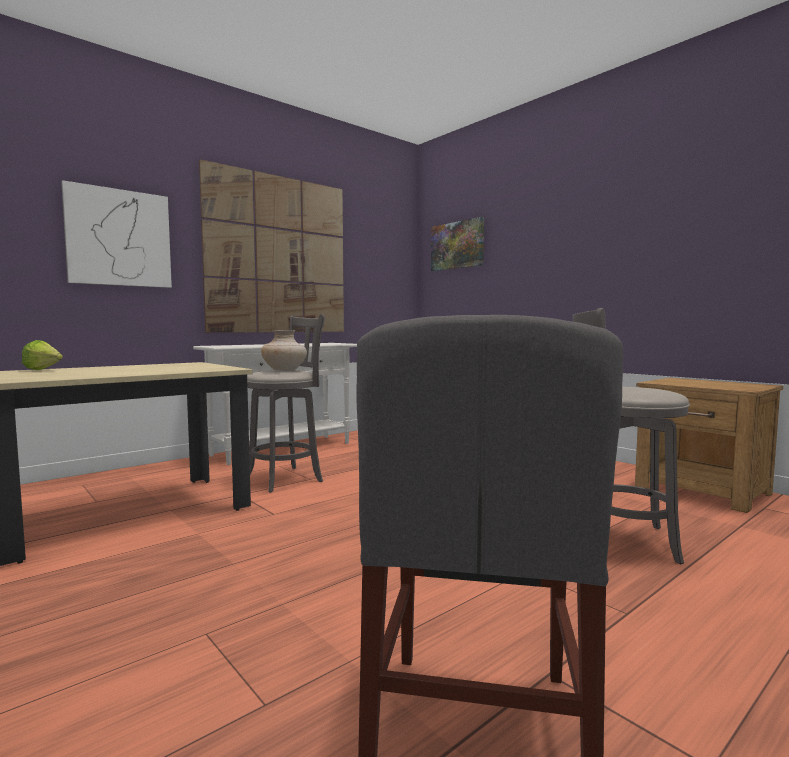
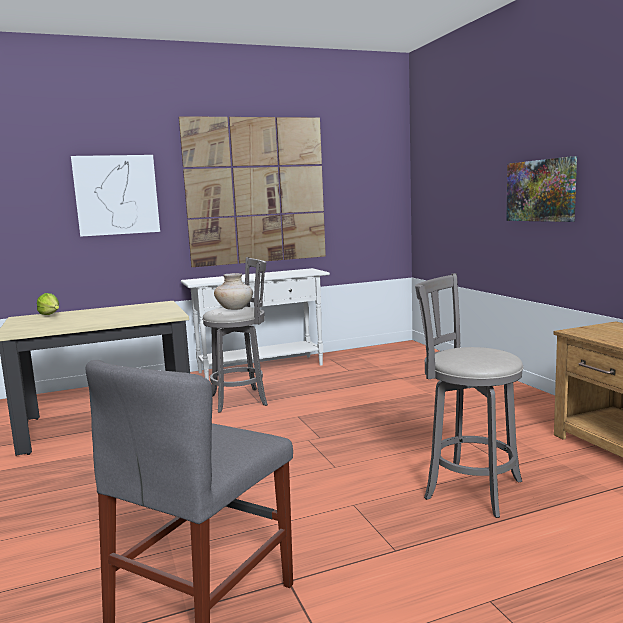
camera: 20 degrees right, 5 degrees up
picture [431,217,484,271] -> picture moved to [506,156,577,222]

